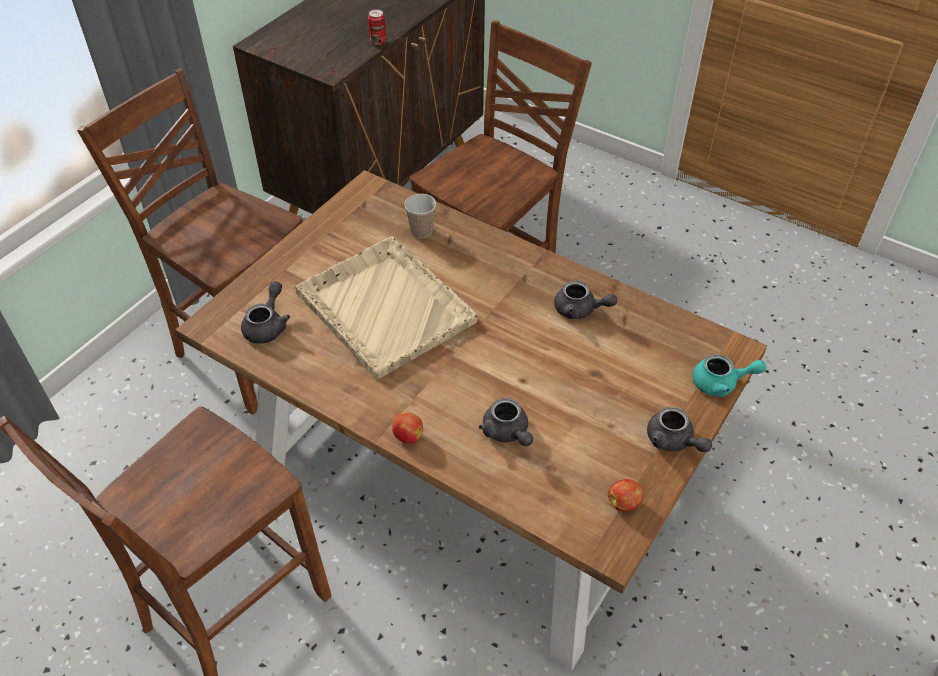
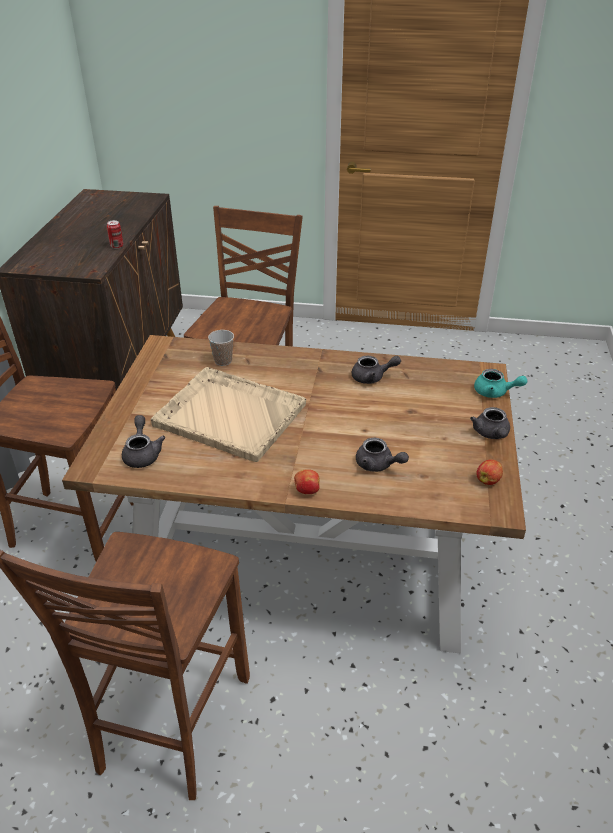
camera: 25 degrees left, 10 degrees down
grey teapot [647,407,712,452] -> grey teapot turned 60 degrees clockwise [470,407,510,439]
turquoise teapot [693,354,766,397] -> turquoise teapot turned 45 degrees clockwise [474,369,527,398]

